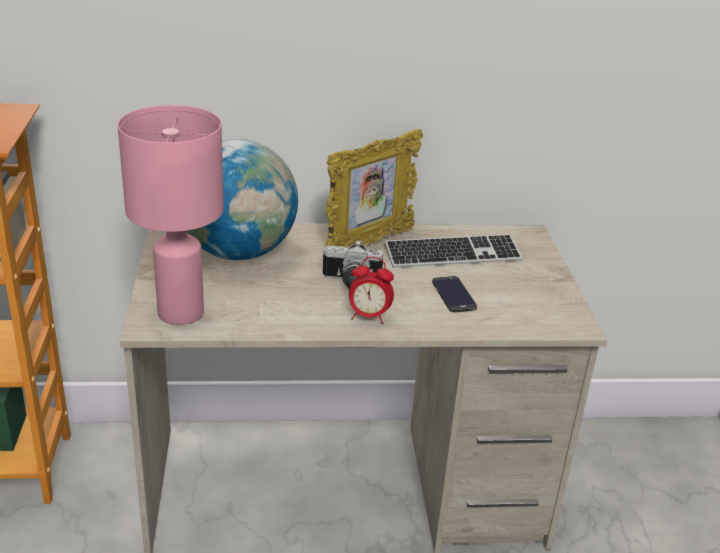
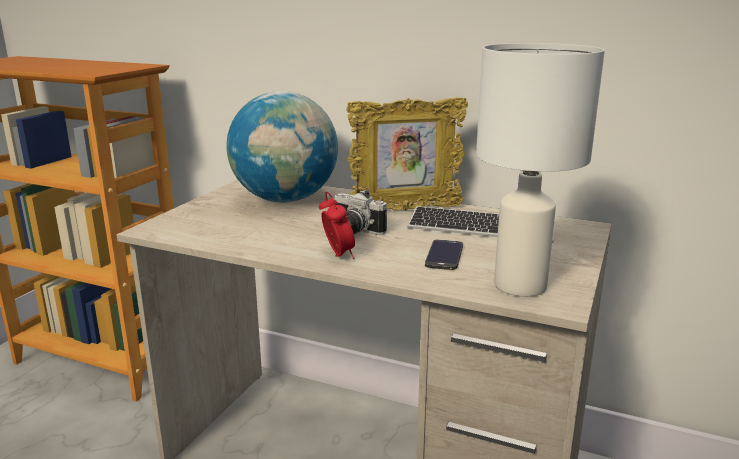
camera: 30 degrees right, 10 degrees down
pink table lamp [117,105,224,325] -> none
alarm clock [349,257,394,324] -> alarm clock turned 150 degrees counterclockwise [319,192,355,259]
none -> white table lamp [476,43,605,297]

